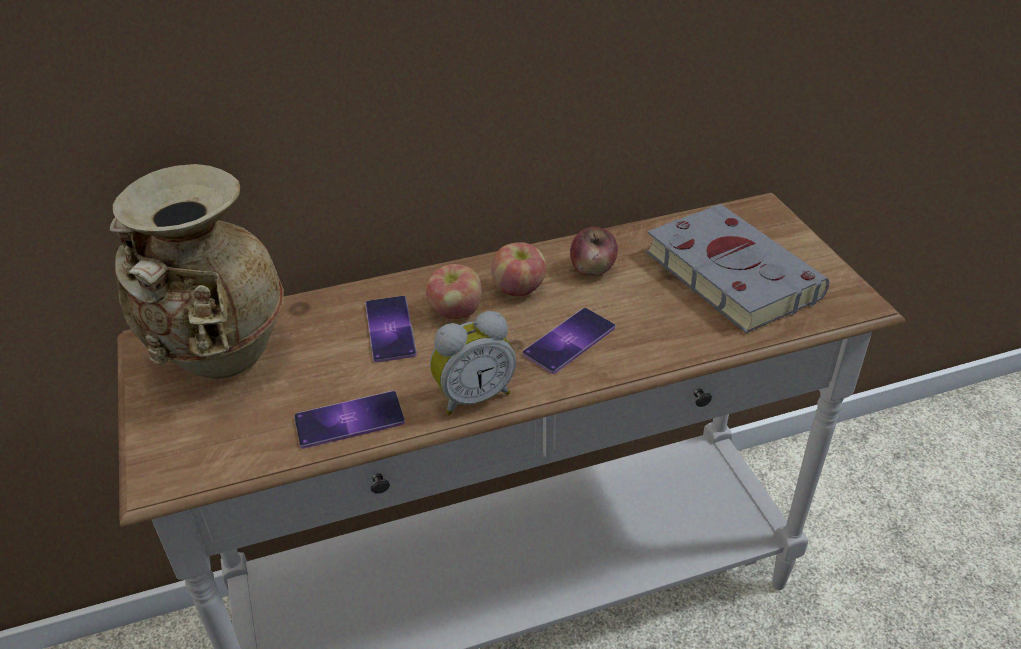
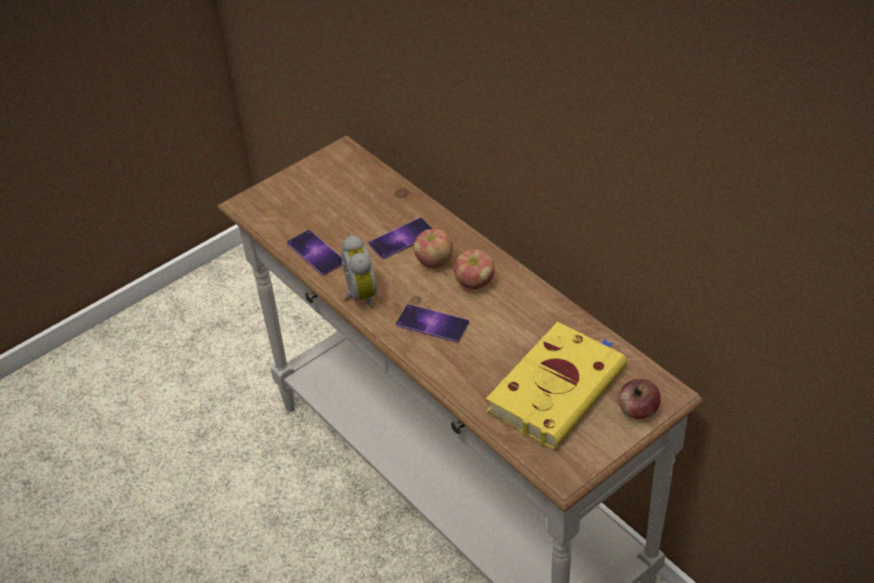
camera: 70 degrees right, 5 degrees up
beige vase [110,164,284,379] -> none
alarm clock [430,311,516,415] -> alarm clock turned 150 degrees counterclockwise [341,235,377,309]
apple [570,227,618,276] -> apple moved to [618,379,660,419]
grey book [646,204,829,333] -> yellow book [486,322,627,449]

